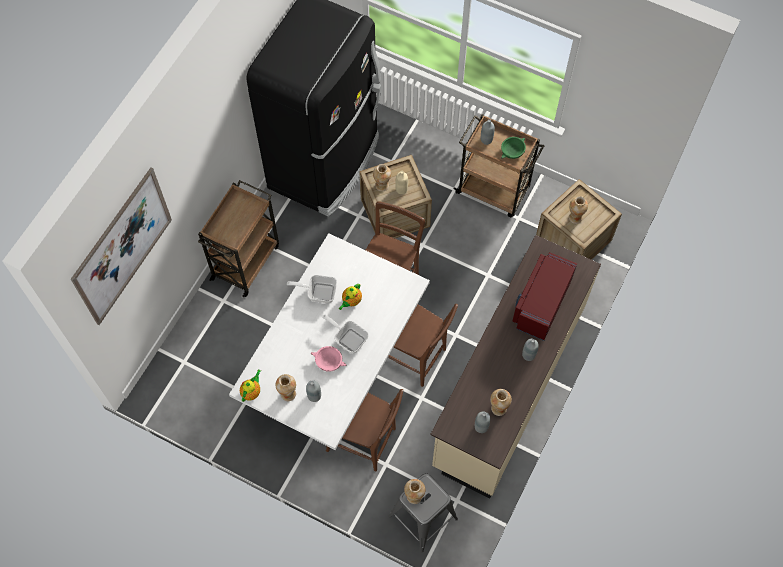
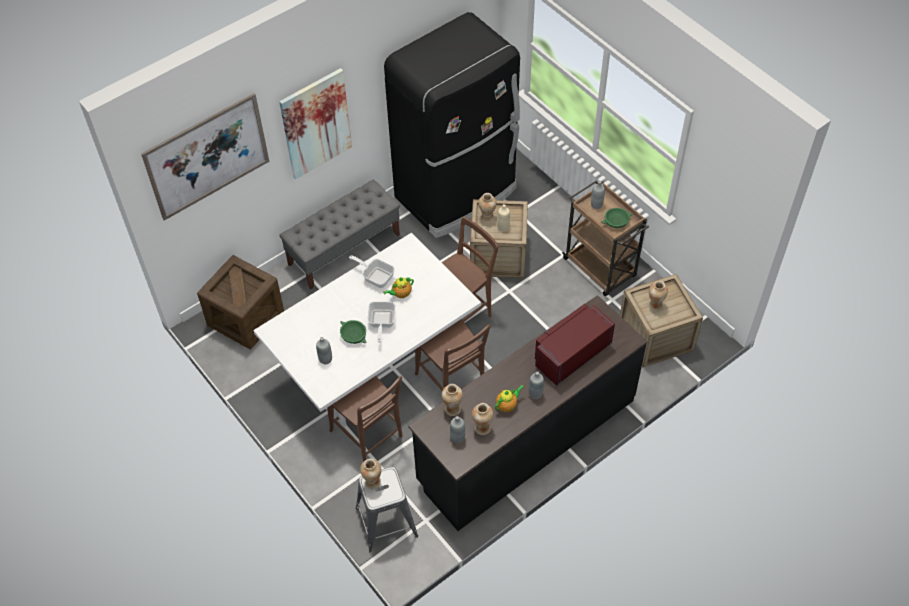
camera: 25 degrees right, 10 degrees down
brown cart [198,180,279,297] -> grey bench [280,179,400,289]
teapot [240,369,261,402] -> teapot moved to [495,385,524,412]
vase [275,374,296,401] -> vase moved to [442,384,463,416]
pink bowl [311,346,346,372] -> green bowl [340,320,366,344]
frying pan [322,314,369,354] -> frying pan turned 150 degrees counterclockwise [367,301,396,343]
beige counter [430,235,601,498] -> black counter [408,295,647,531]
none -> crate [197,255,284,349]
none -> picture [279,68,352,179]

